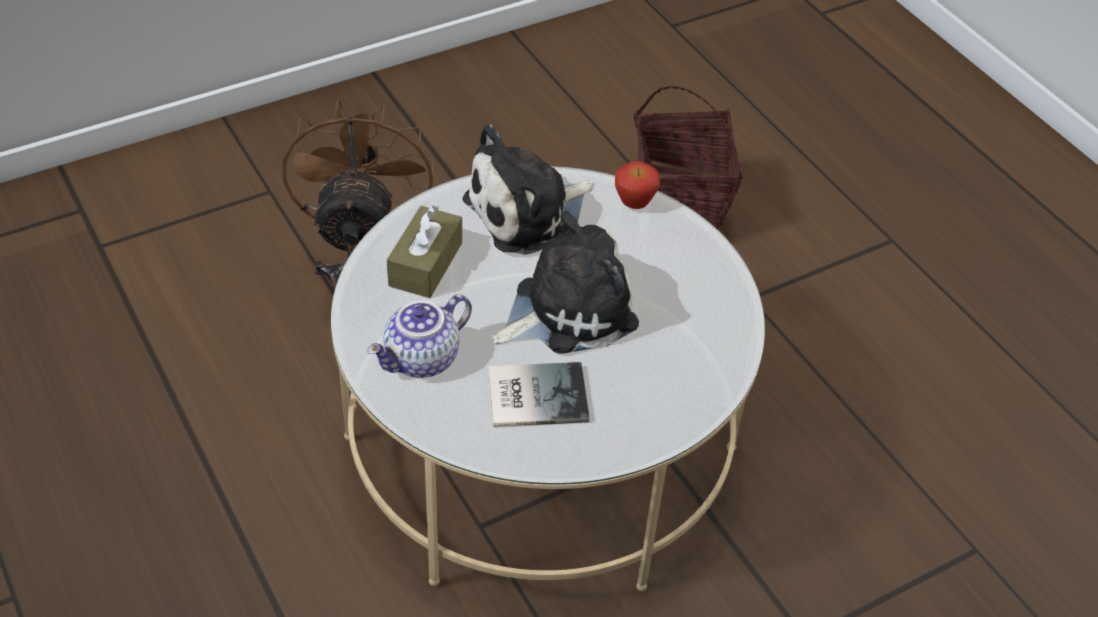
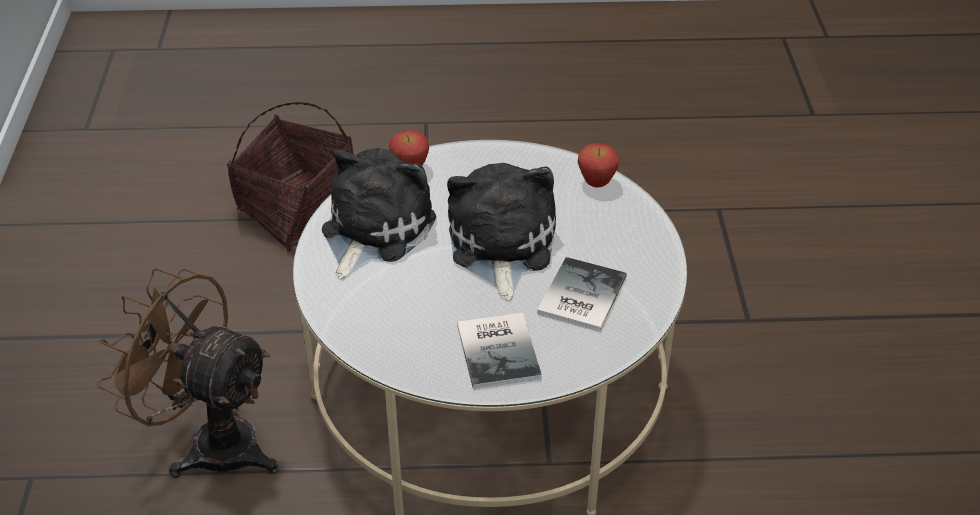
camera: 60 degrees left, 5 degrees down
teapot [367,294,472,378] -> book [457,313,542,389]
brown tissue box [387,205,462,298] -> none
plush toy [462,125,594,255] -> plush toy turned 150 degrees counterclockwise [322,148,436,279]
none -> apple [578,143,619,188]

